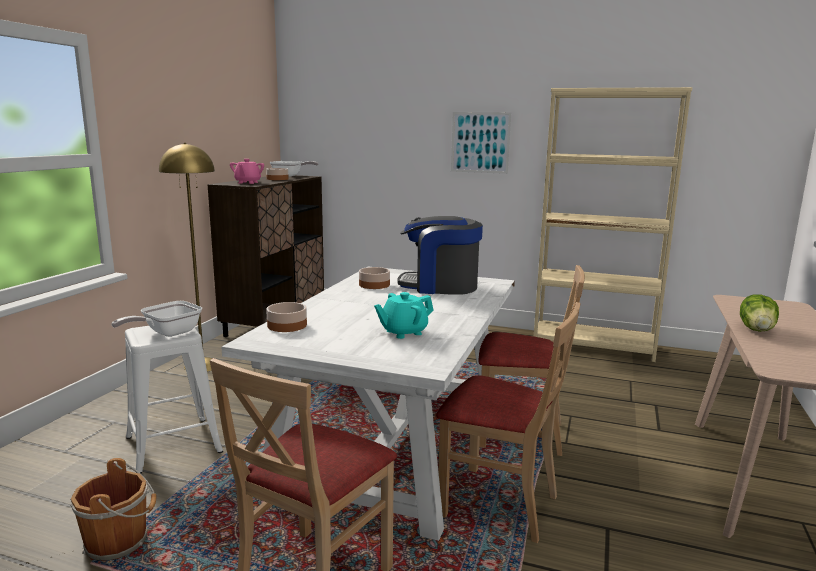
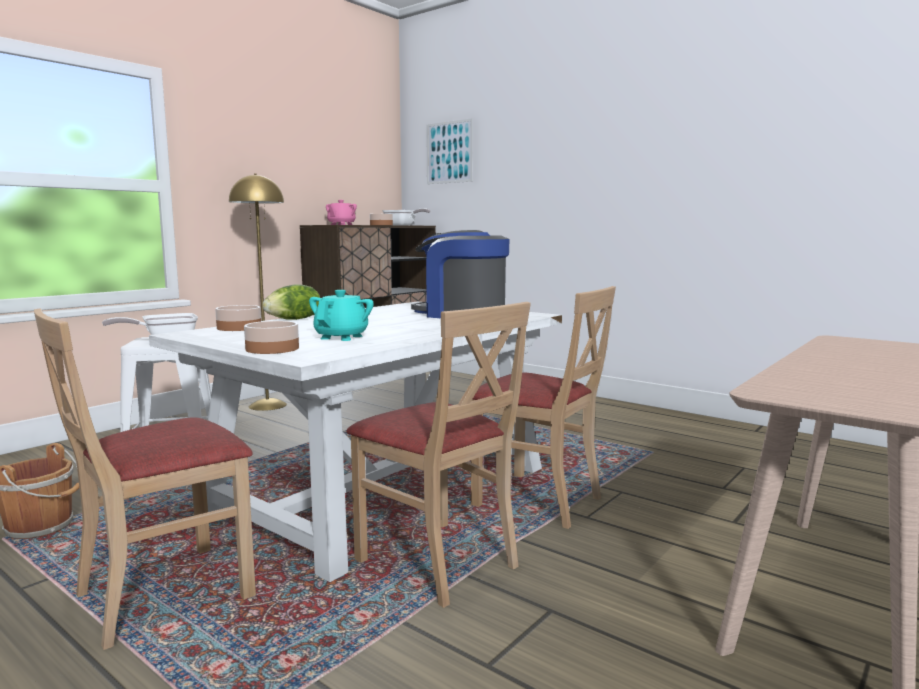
camera: 20 degrees right, 5 degrees down
bowl [359,267,390,289] -> bowl moved to [244,321,299,354]
turquoise teapot [374,292,434,339] -> turquoise teapot turned 120 degrees clockwise [309,290,374,341]
picture [451,112,511,174] -> picture moved to [426,118,473,184]
beige bookcase [534,87,692,362] -> none
lettuce [740,294,779,332] -> lettuce moved to [262,284,320,320]

